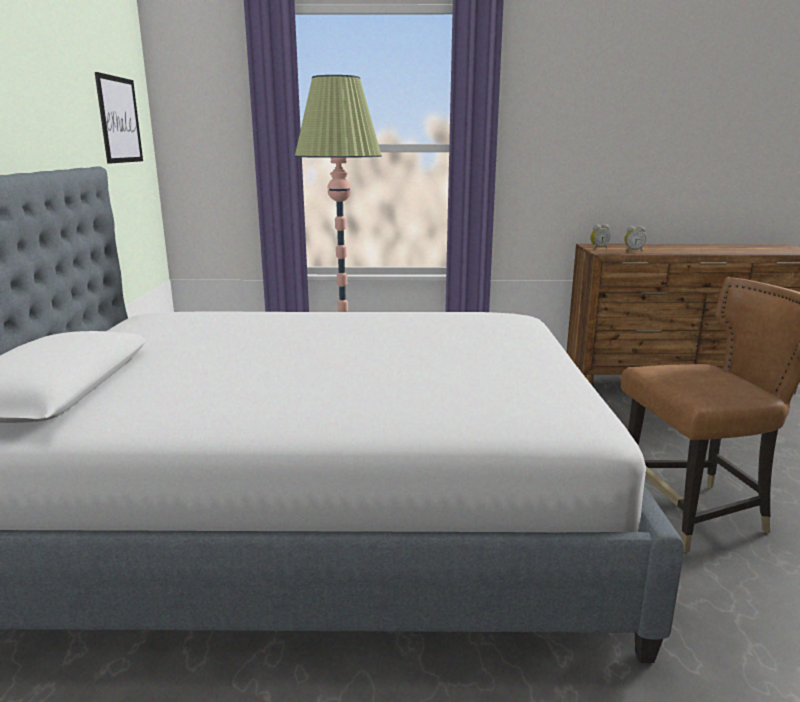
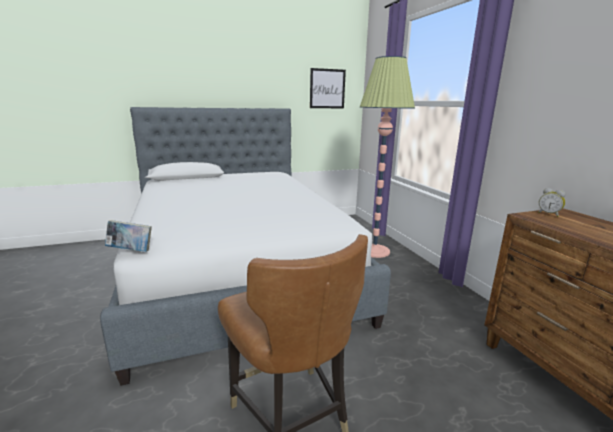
camera: 70 degrees right, 0 degrees up
alarm clock [624,226,646,251] -> none
none -> book [105,220,152,252]

